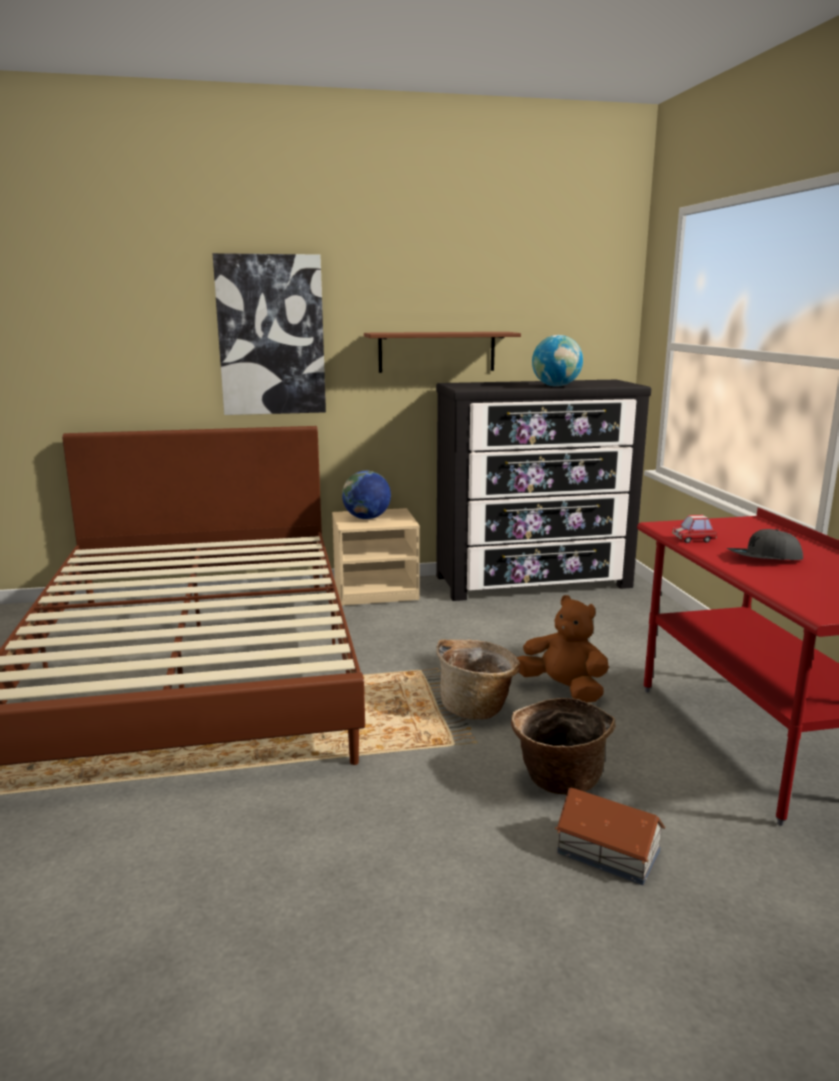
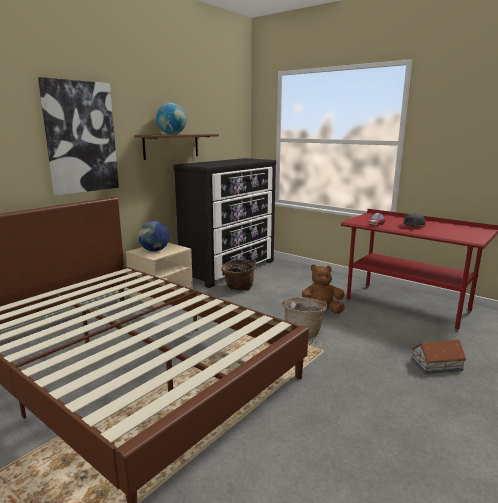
camera: 40 degrees left, 0 degrees up
basket [511,698,616,795] -> basket moved to [221,259,256,291]
globe [532,335,583,387] -> globe moved to [156,103,187,135]

